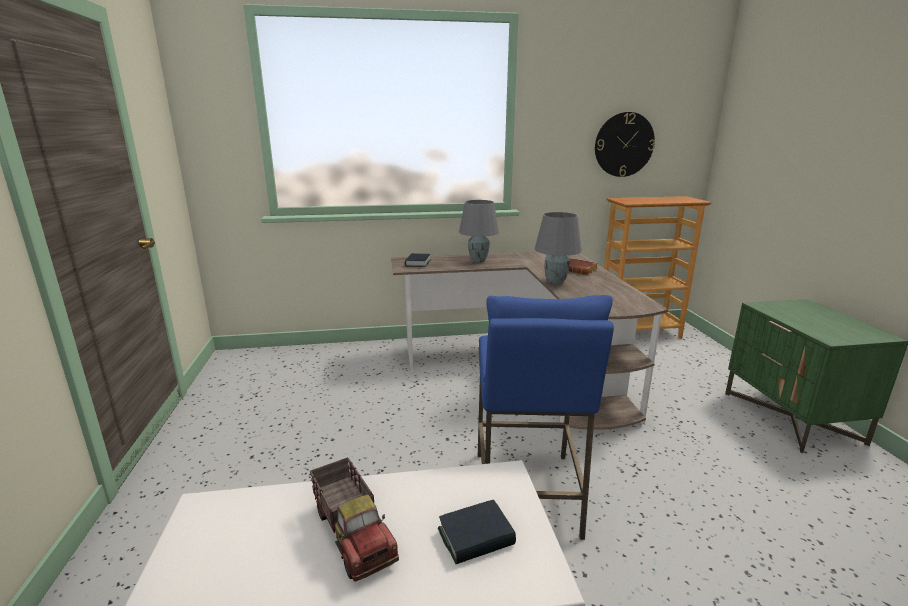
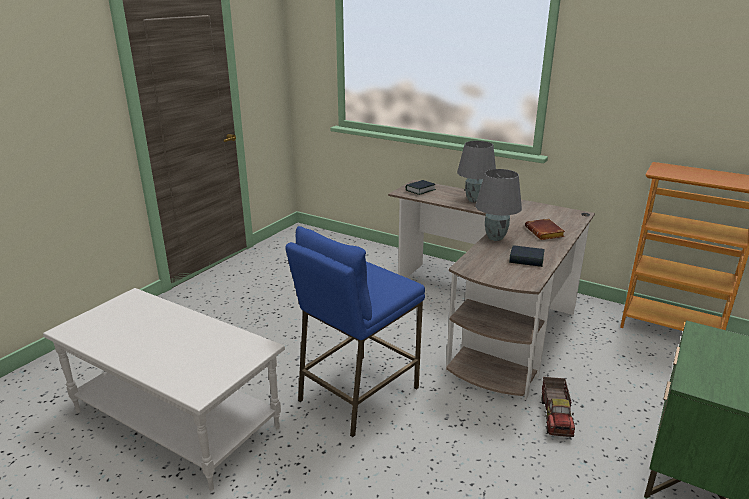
camera: 40 degrees right, 5 degrees up
toy truck [310,457,399,581] -> toy truck moved to [542,377,575,437]
book [438,500,516,564] -> book moved to [509,245,544,267]
wall clock [595,112,655,177] -> none

